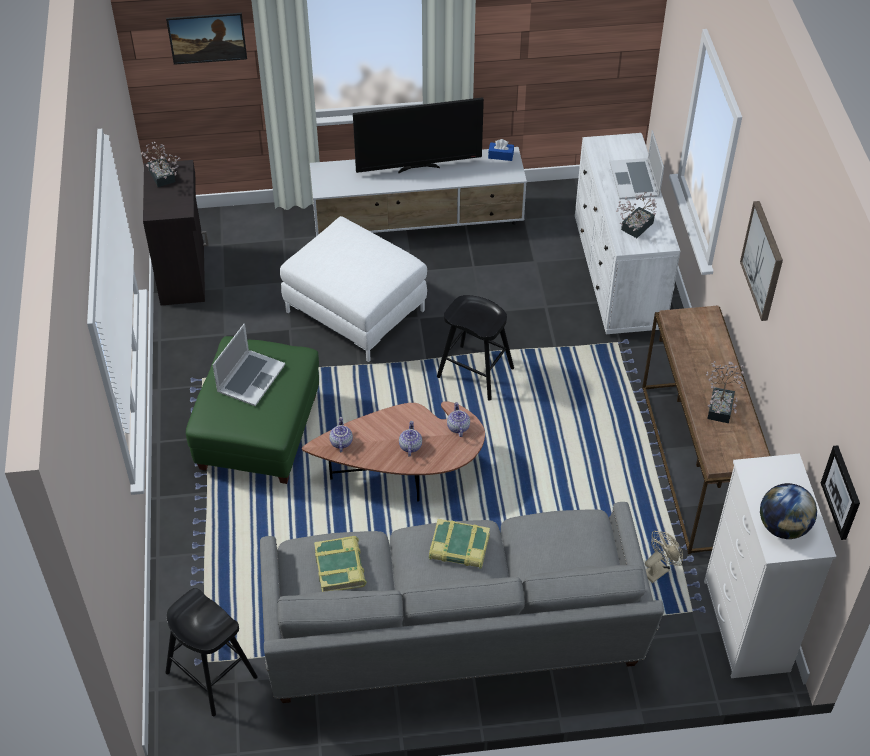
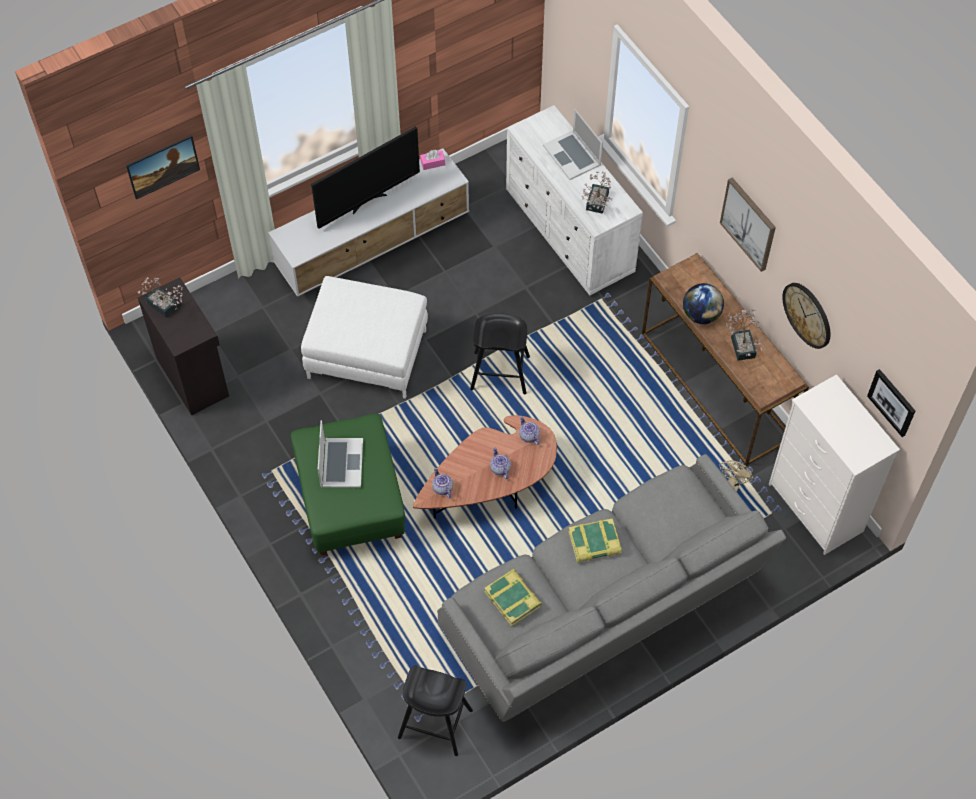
camera: 25 degrees left, 10 degrees up
blue tissue box [488,139,514,161] -> pink tissue box [420,150,445,170]
globe [760,483,817,539] -> globe moved to [683,283,724,324]
none -> wall clock [782,283,830,349]

